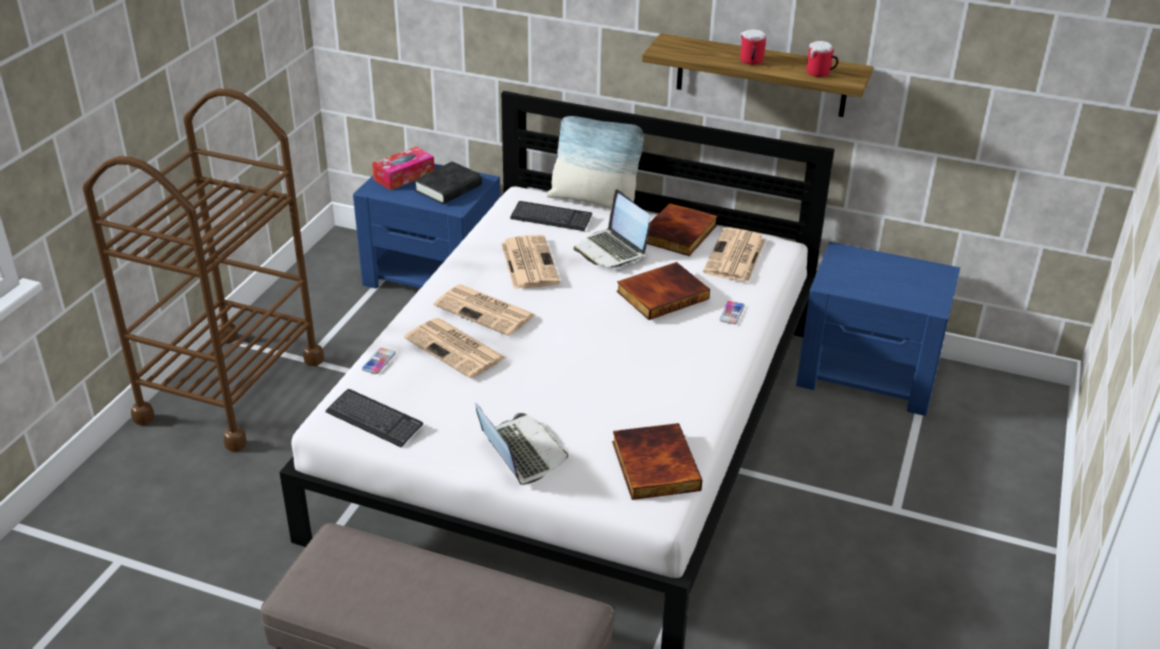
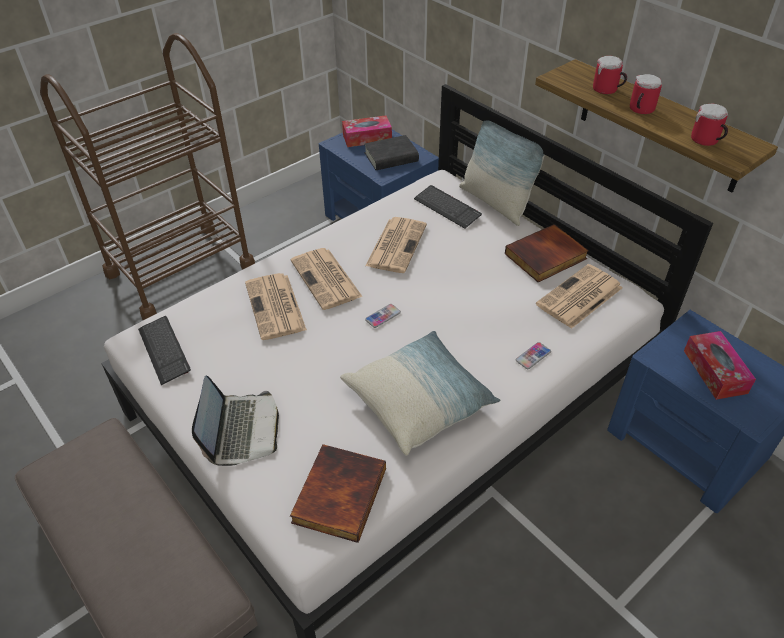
camera: 30 degrees right, 10 degrees up
phone [362,348,396,374] -> phone moved to [365,304,401,328]
laptop [574,189,650,268] -> none
book [616,262,710,320] -> none
none -> pillow [340,331,500,456]
none -> mug [593,56,627,94]
none -> tissue box [684,331,756,400]

